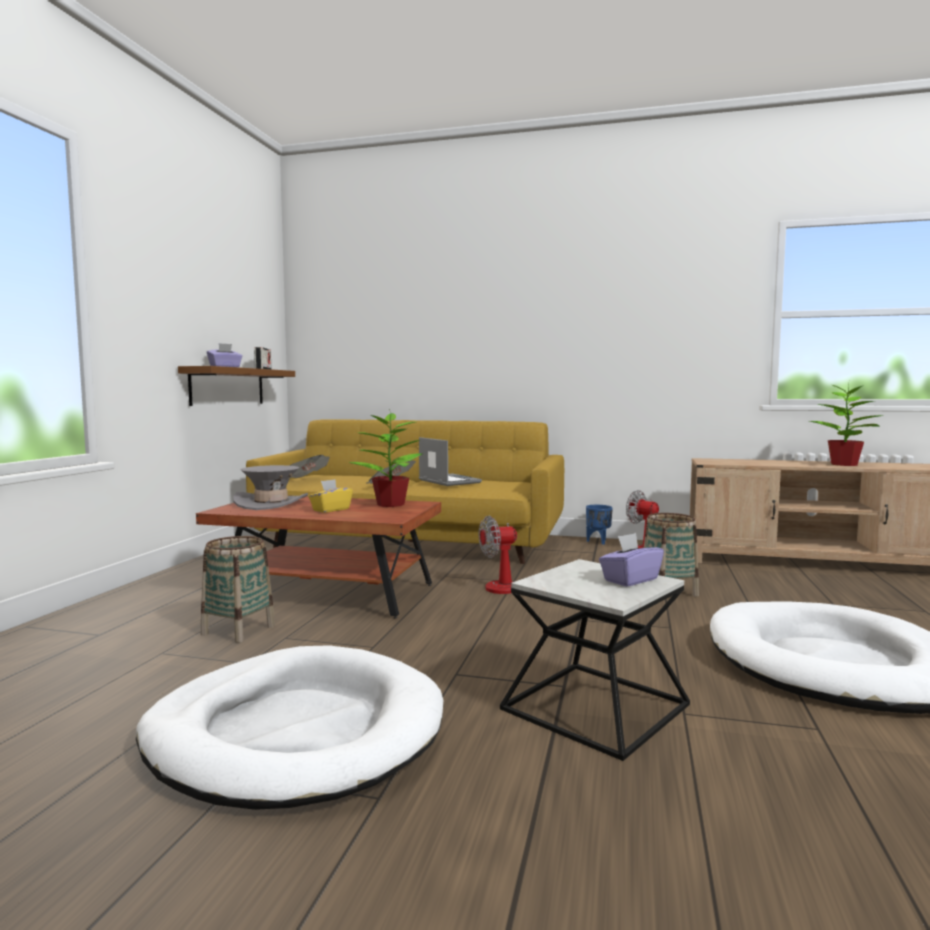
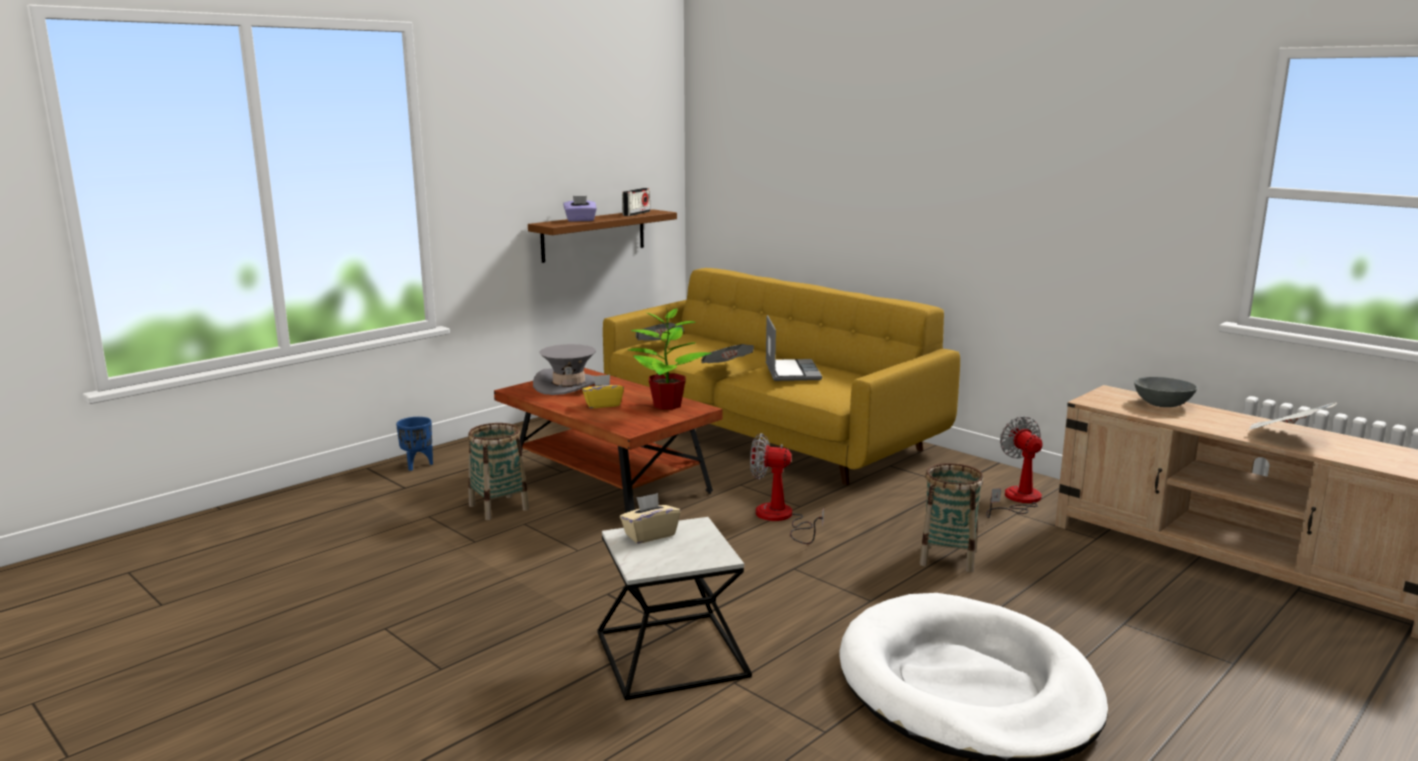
camera: 30 degrees right, 10 degrees up
white dog bed [136,645,443,810] -> none
blue planter [586,505,613,545] -> blue planter moved to [396,417,433,471]
purple tissue box [599,533,664,587] -> none
potted plant [810,383,883,466] -> newspaper [1248,403,1337,430]
none -> beige tissue box [620,493,680,544]
none -> grey bowl [1134,377,1198,407]

